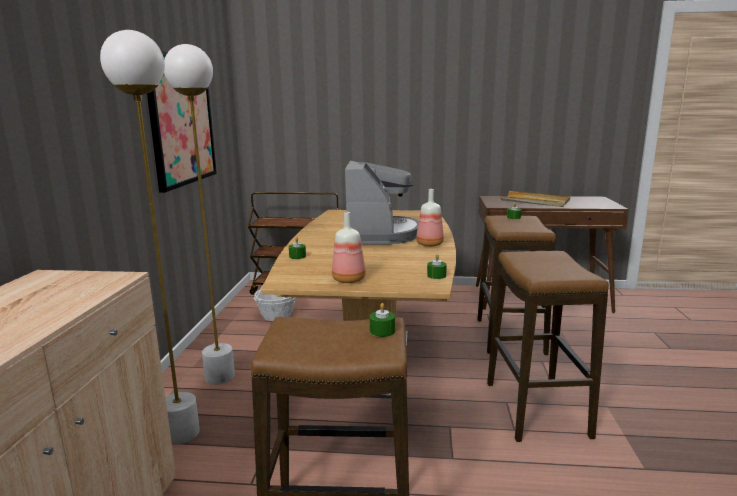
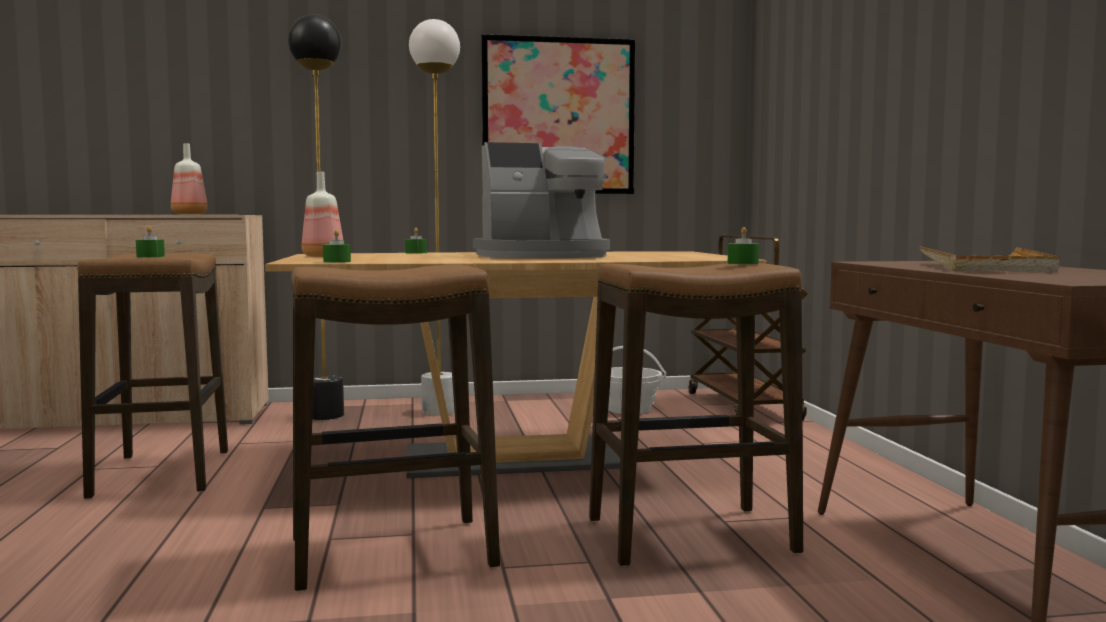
camera: 75 degrees right, 10 degrees down
white floor lamp [100,30,200,444] -> black floor lamp [288,14,344,420]
bottle [416,189,444,247] -> bottle moved to [171,144,208,214]

